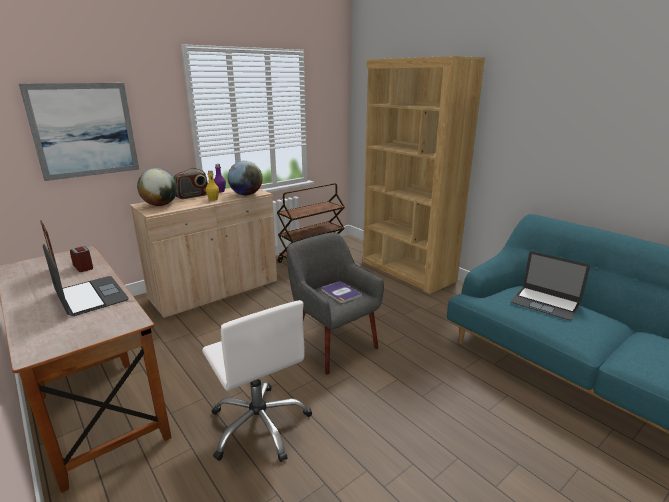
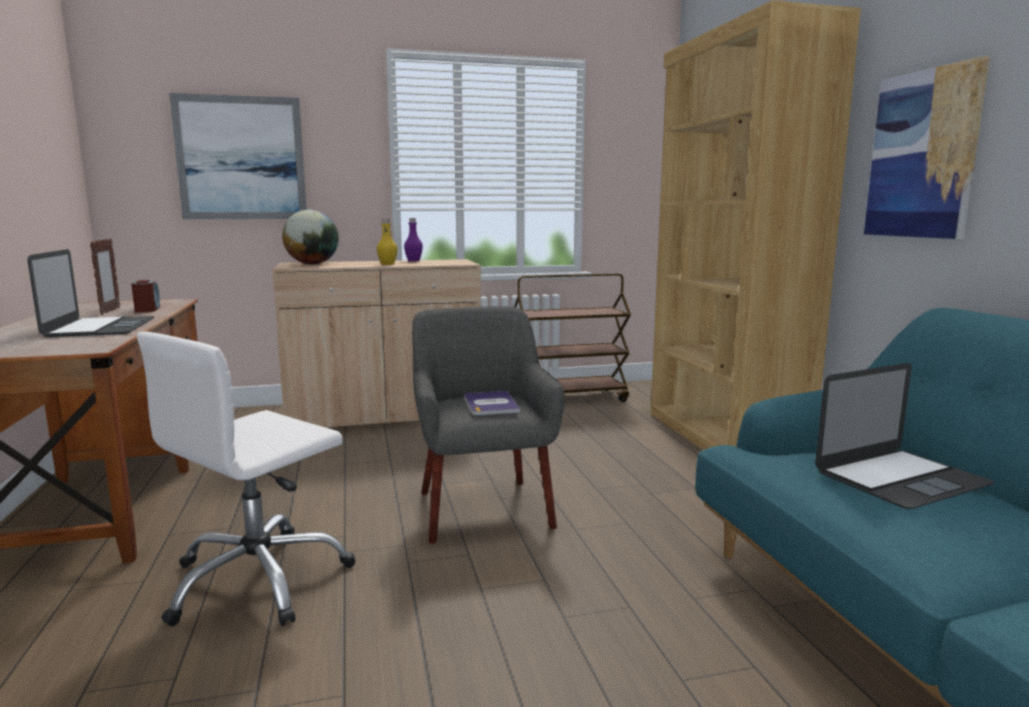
camera: 25 degrees right, 10 degrees down
radio [174,168,208,199] -> none
white office chair [202,300,312,462] -> white office chair turned 45 degrees clockwise [137,332,355,626]
globe [228,161,263,195] -> none
laptop [511,251,590,320] -> laptop turned 90 degrees counterclockwise [815,363,994,509]
none -> picture [864,56,990,239]

